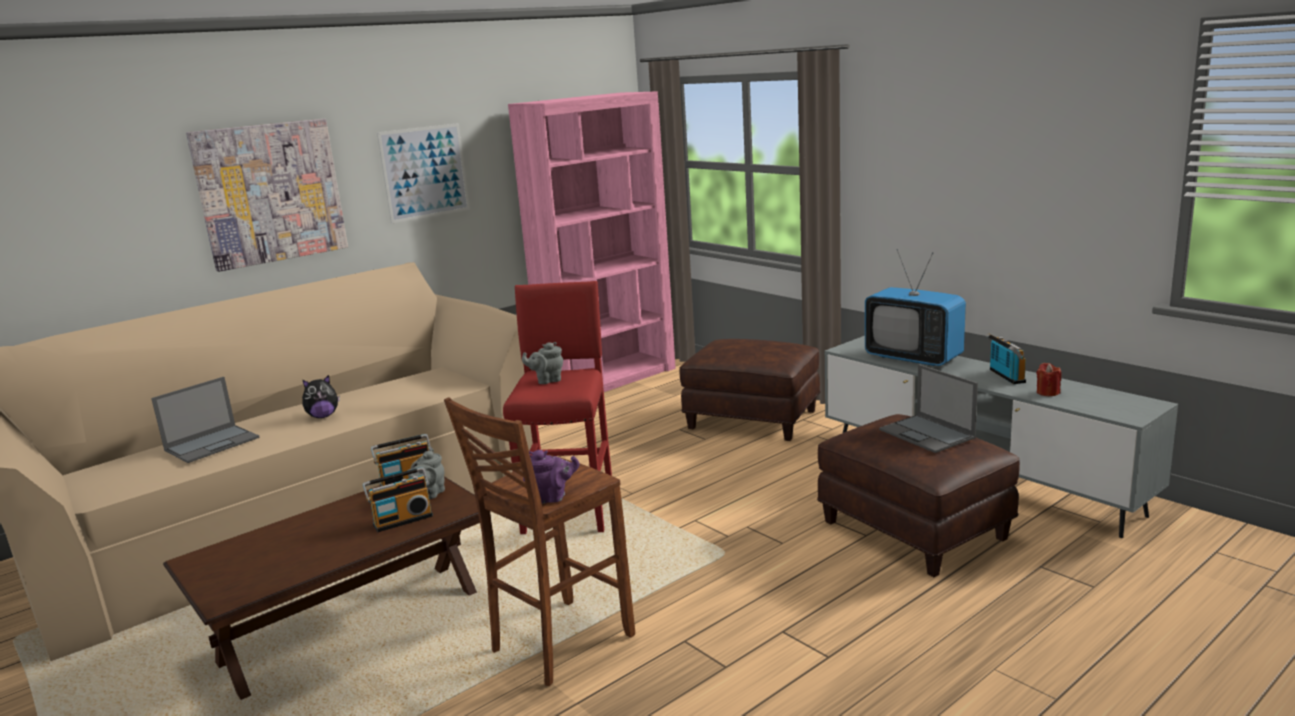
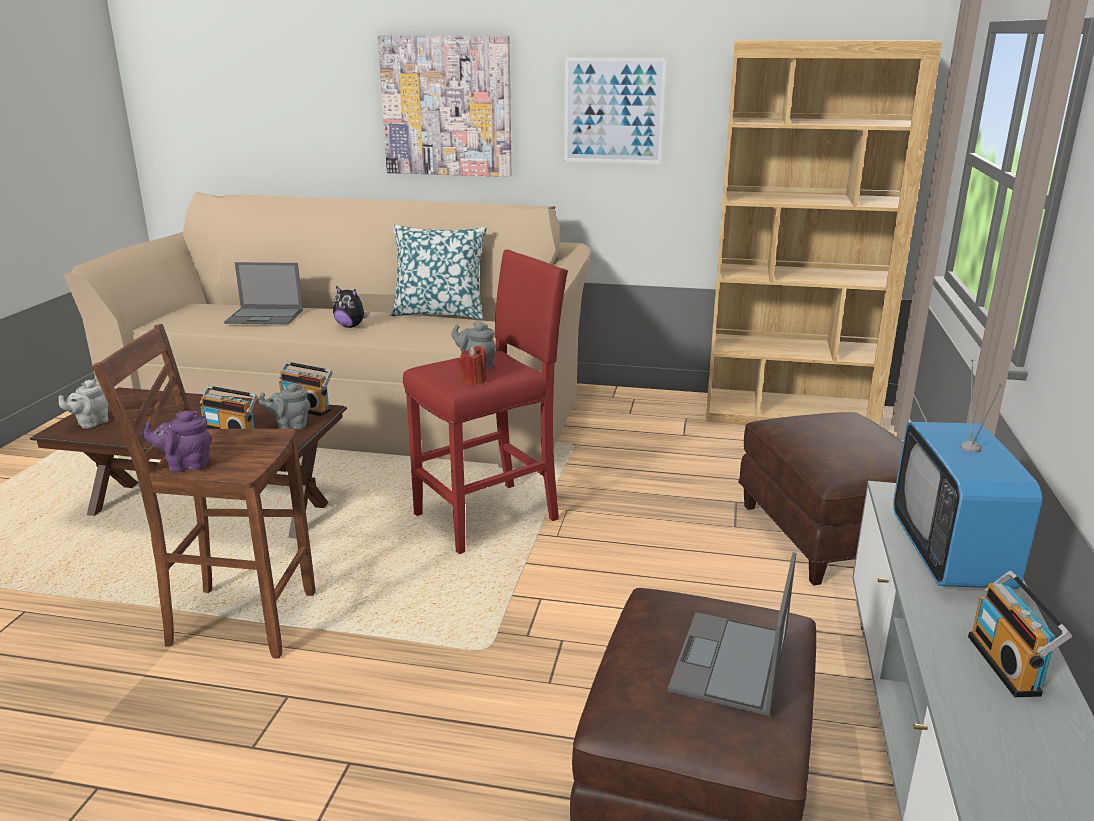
camera: 50 degrees right, 5 degrees up
pink bookcase [508,91,676,392] -> brown bookcase [706,40,942,426]
purple teapot [523,450,580,504] -> purple teapot turned 120 degrees clockwise [142,411,212,472]
radio [986,333,1026,384] -> radio turned 135 degrees clockwise [968,571,1072,697]
red candle [1037,363,1061,396] -> red candle moved to [459,346,487,385]
none -> grey teapot [59,378,109,428]
none -> pillow [390,225,487,319]

